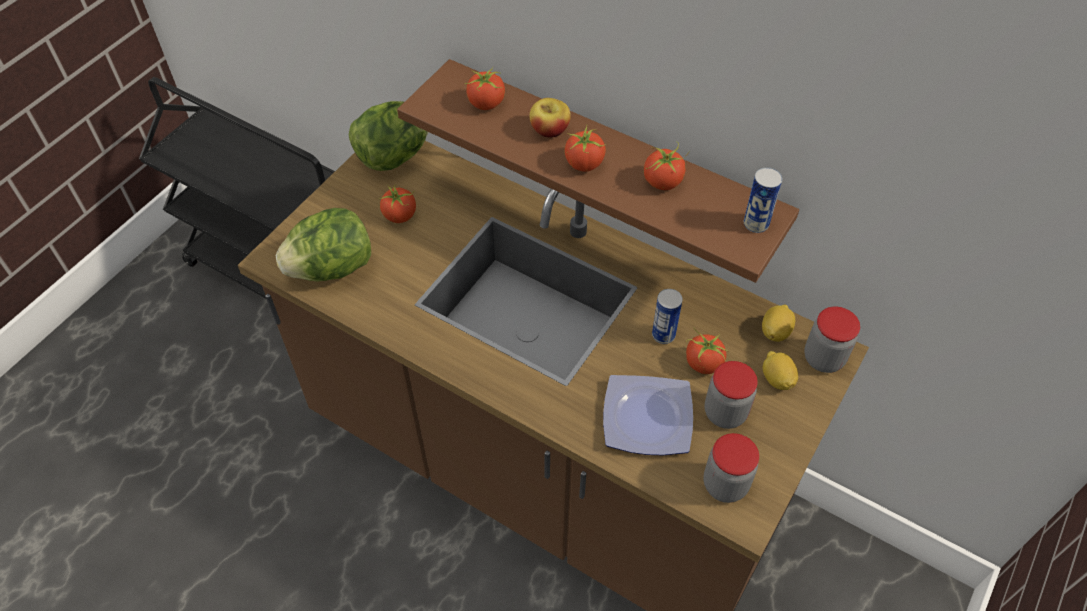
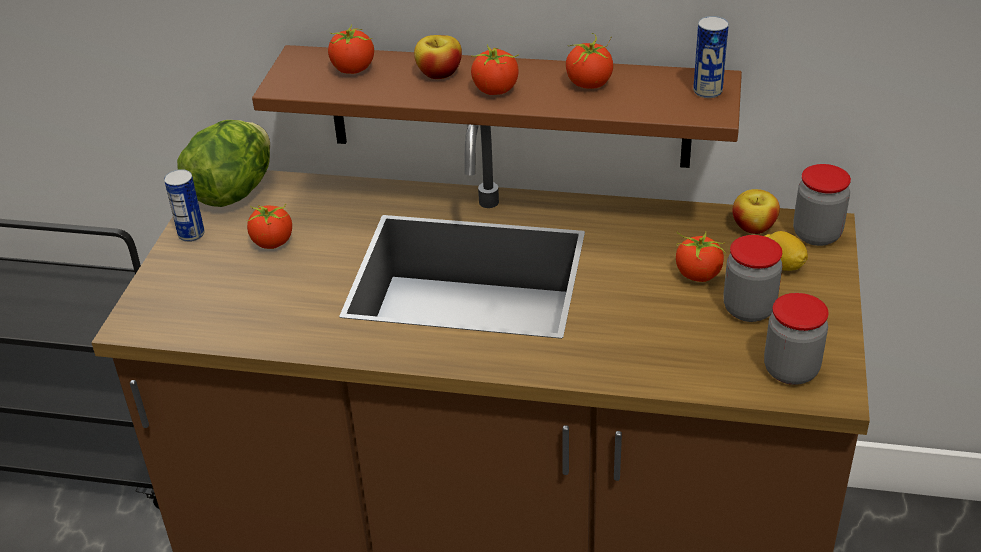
camera: 20 degrees left, 15 degrees down
lettuce [275,208,371,281] -> none
plate [603,375,693,455] -> none
can [652,289,683,344] -> can moved to [164,169,205,242]
lemon [762,305,795,342] -> apple [732,189,780,234]

